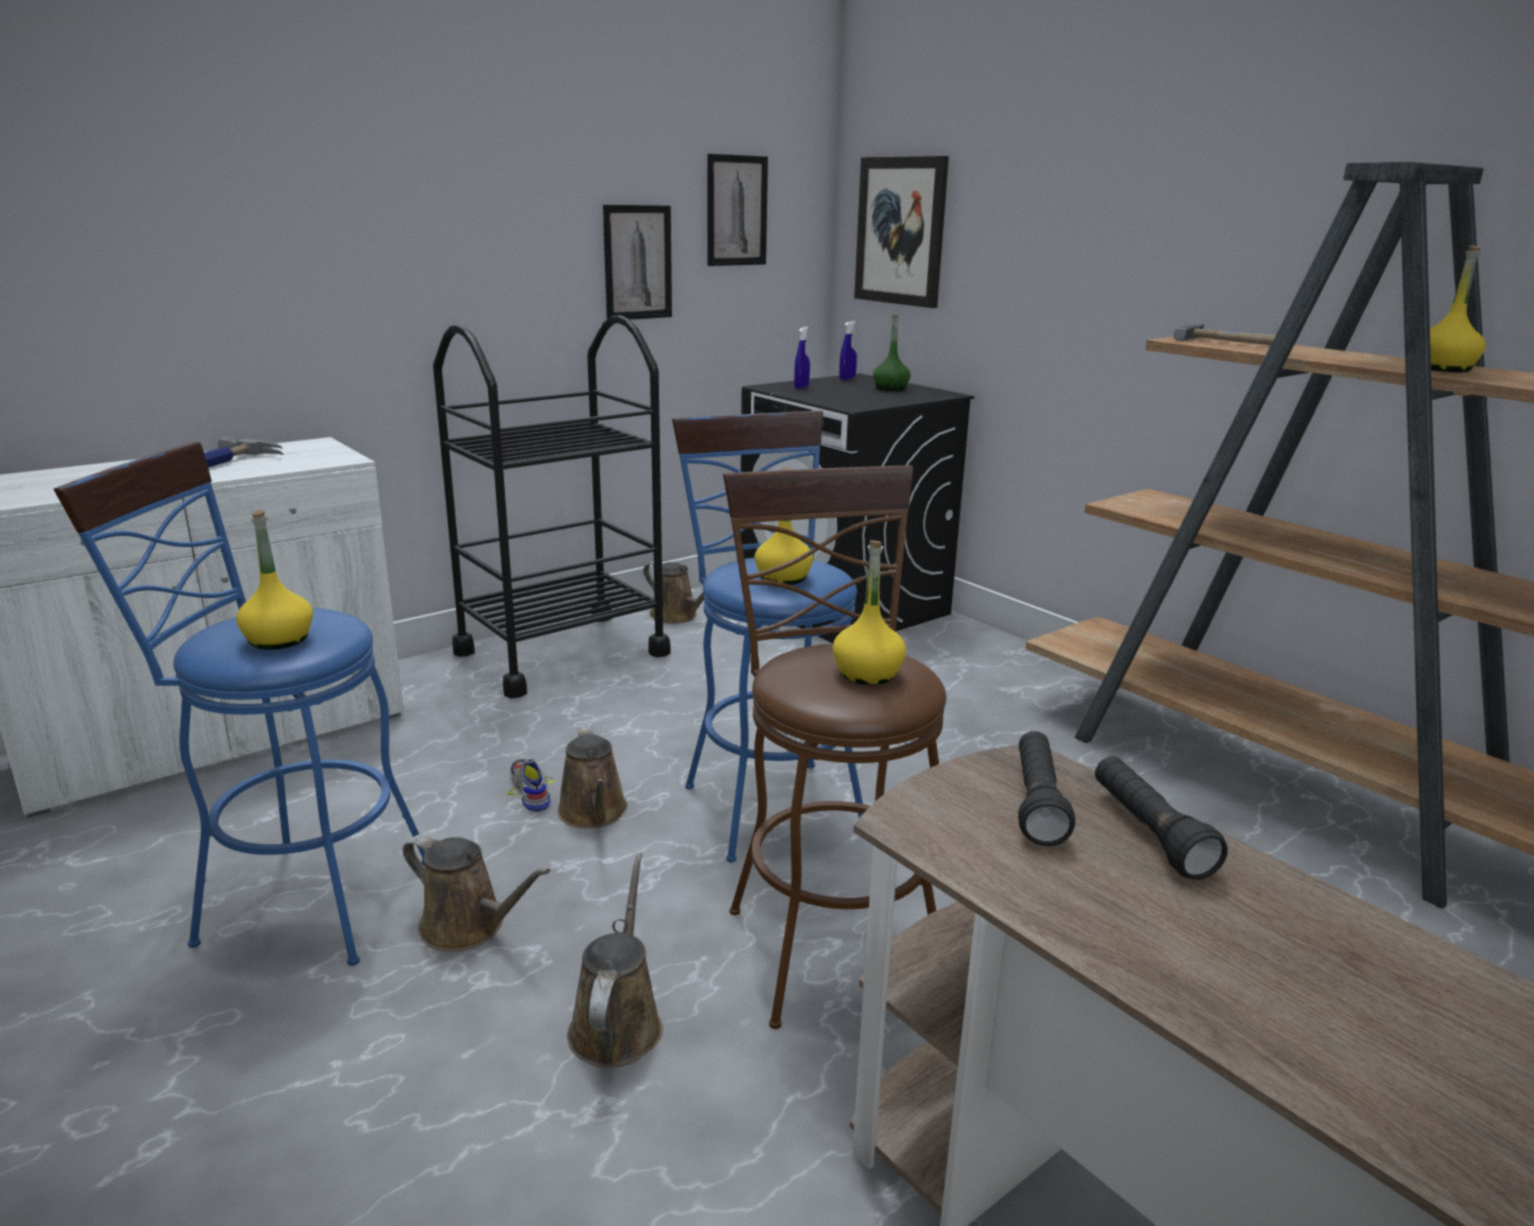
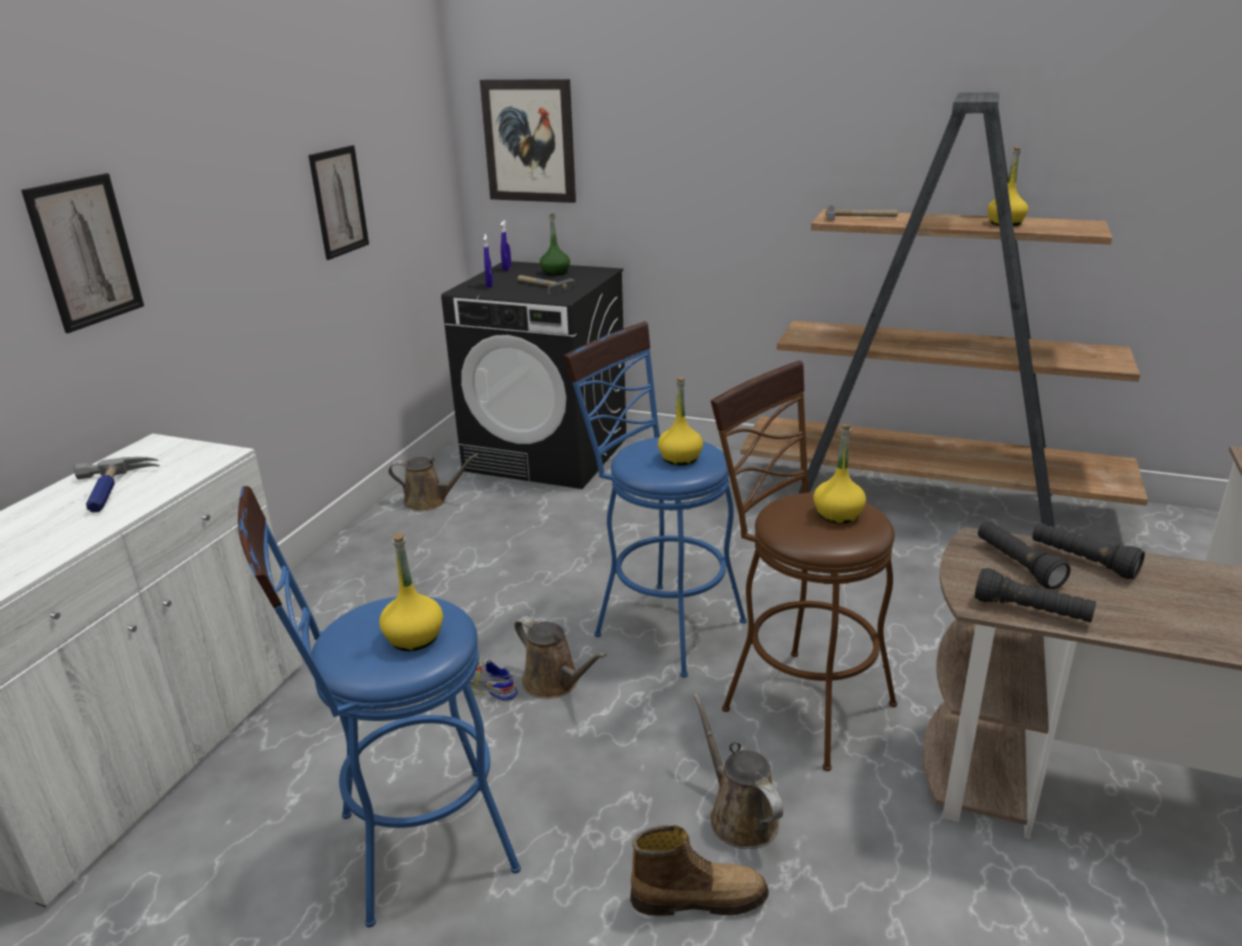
camera: 30 degrees left, 5 degrees up
brown watering can [403,834,550,951] -> none
black cart [433,315,671,698] -> none
picture [707,154,768,266] -> picture moved to [21,173,144,333]
none -> hammer [517,275,575,294]
none -> boot [630,825,769,916]
none -> black flashlight [975,568,1096,622]

